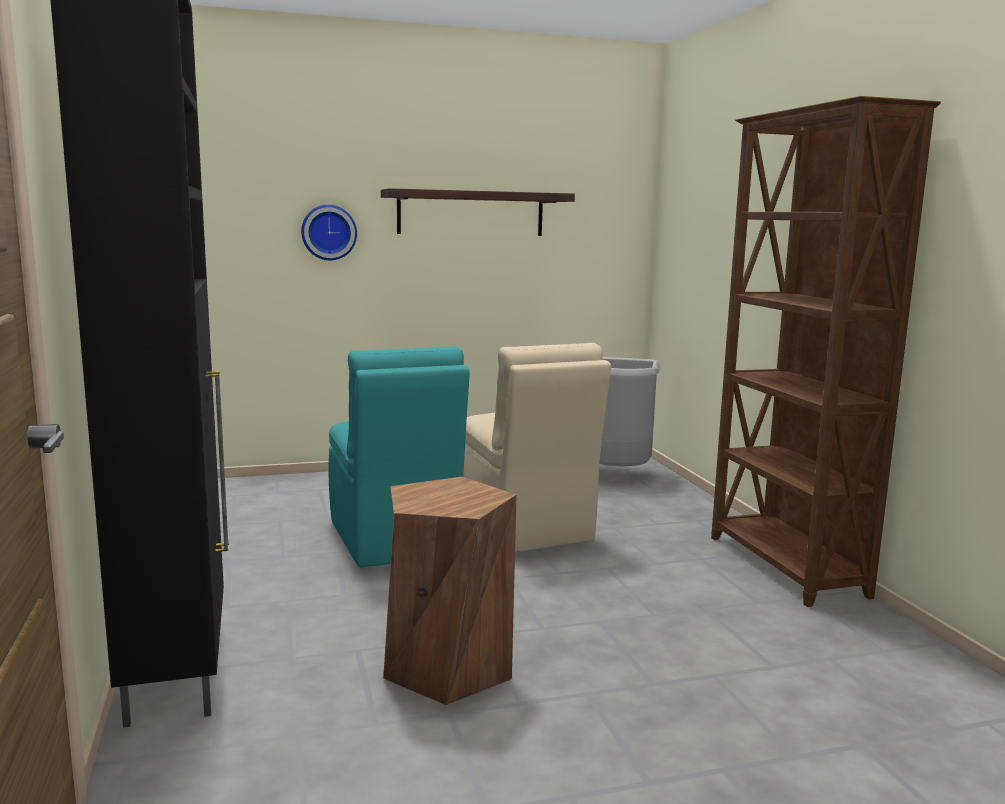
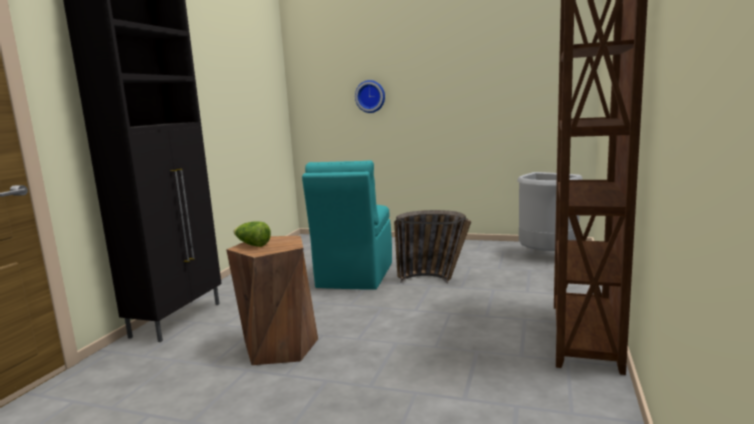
camera: 35 degrees right, 0 degrees up
shelf [381,188,575,236] -> none
beige chair [464,343,611,552] -> basket [394,210,471,284]
none -> lettuce [234,221,271,247]

